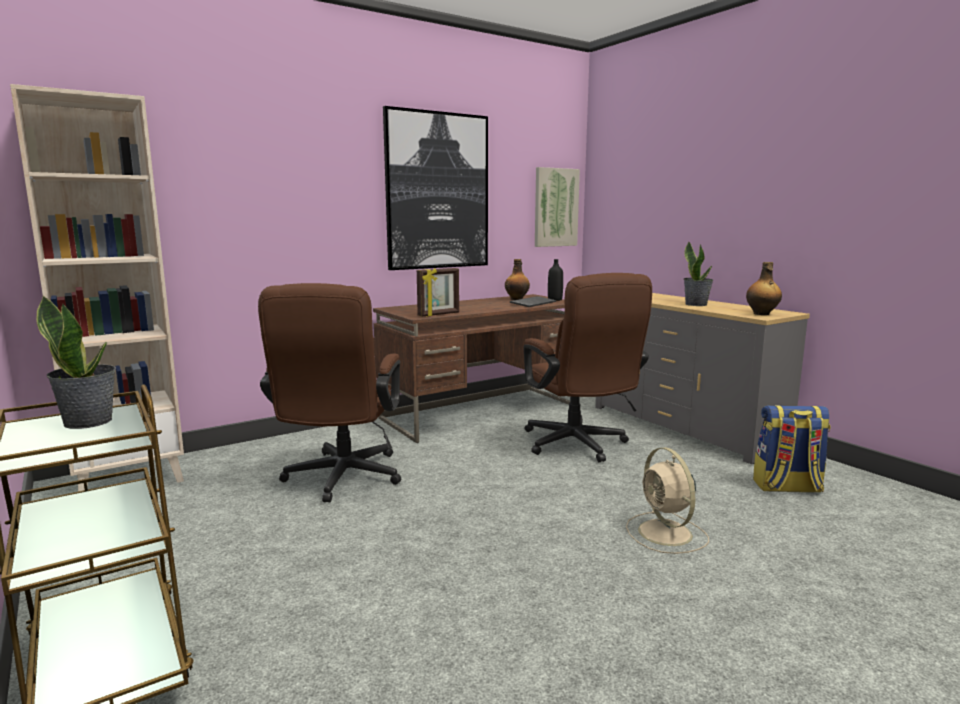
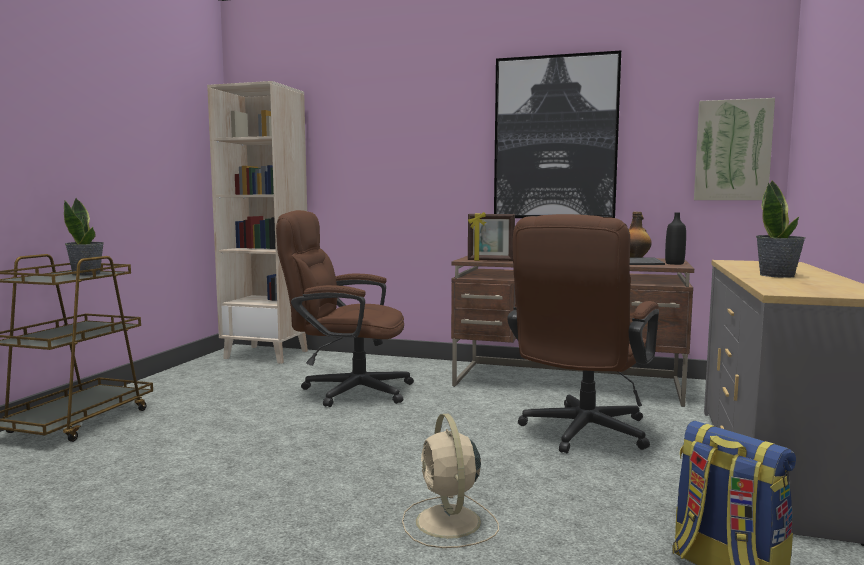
camera: 50 degrees right, 5 degrees down
brown office chair [258,283,401,503] -> brown office chair turned 45 degrees clockwise [276,210,414,407]
beige fan [626,447,709,554] -> beige fan turned 45 degrees counterclockwise [402,414,499,548]
bottle [746,262,782,315] -> none

